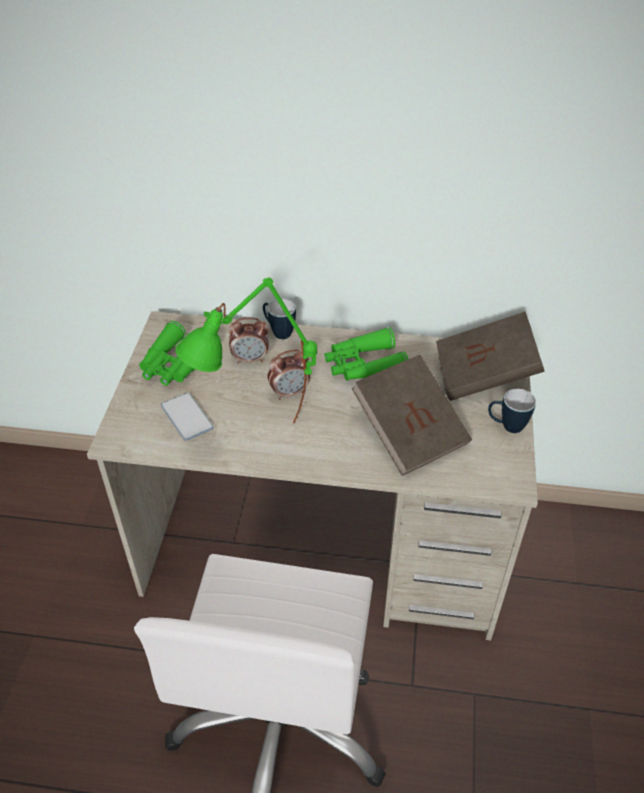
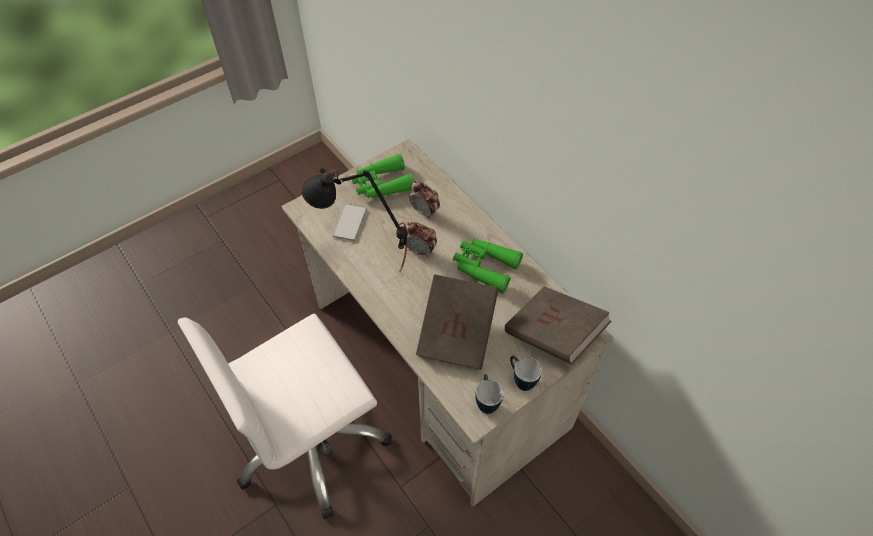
camera: 45 degrees right, 10 degrees up
green table lamp [175,277,317,423] -> black table lamp [301,168,407,272]
mug [263,299,296,339] -> mug moved to [475,374,504,414]

